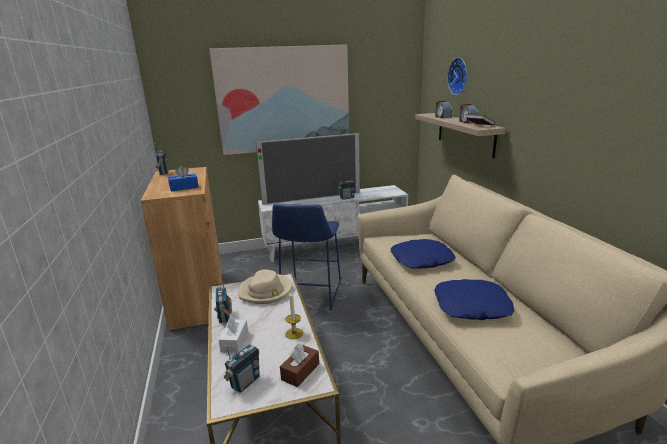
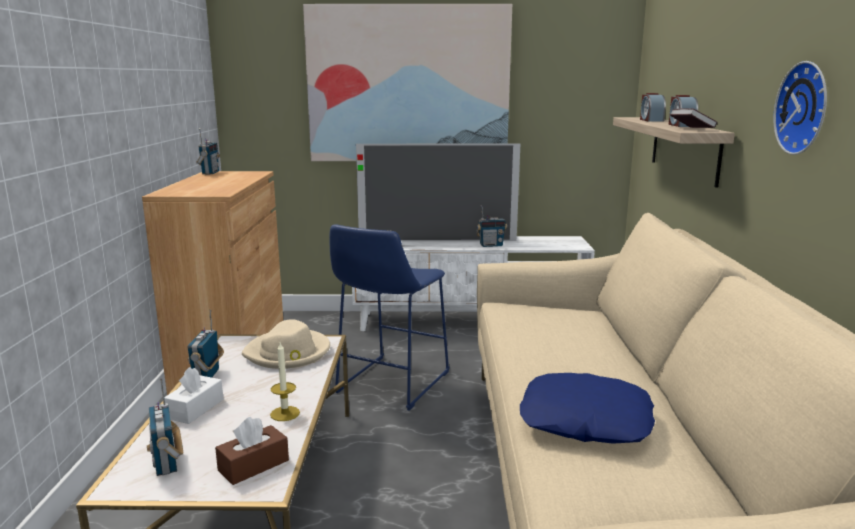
camera: 15 degrees right, 5 degrees down
blue tissue box [168,166,199,192] -> none
radio [224,344,260,393] -> radio turned 105 degrees clockwise [147,378,184,476]
blue pillow [391,239,456,269] -> none
wall clock [447,57,467,95] -> wall clock moved to [773,61,827,155]

